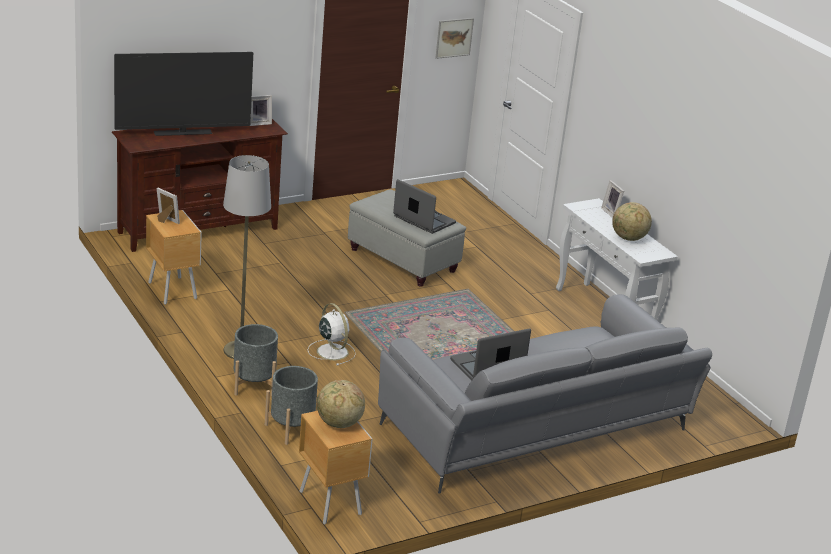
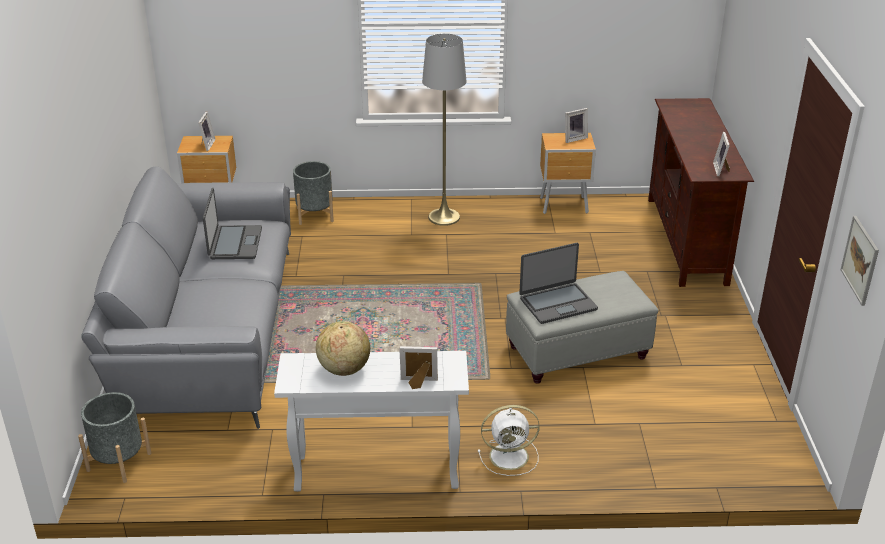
camera: 120 degrees right, 5 degrees up
television [114,52,253,136] -> none
grey planter [234,324,278,396] -> grey planter moved to [78,392,152,483]
white fan [308,303,356,366] -> white fan moved to [478,405,540,476]
globe [317,380,365,428] -> picture frame [198,111,216,151]

